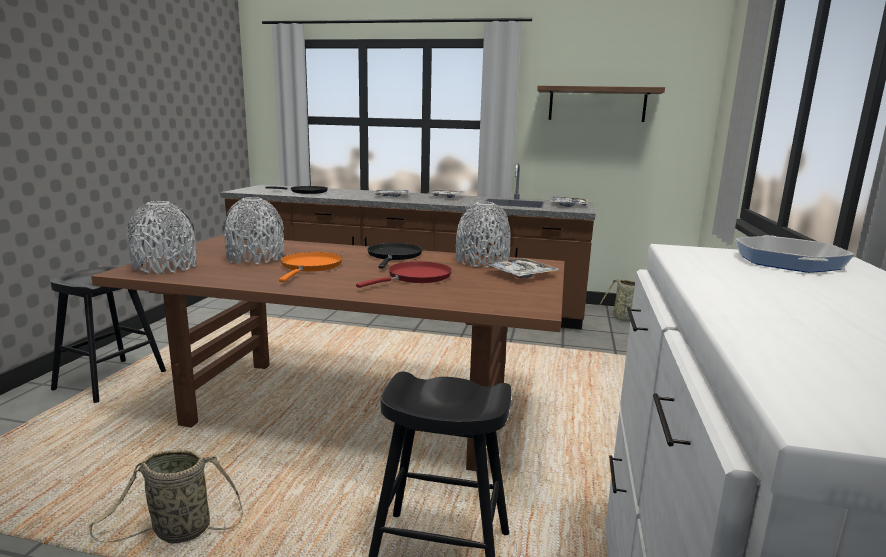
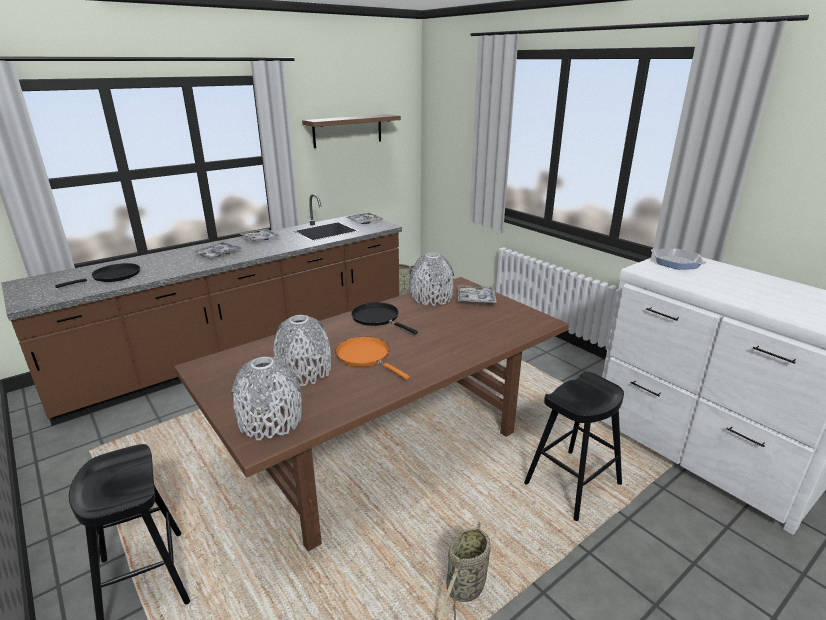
camera: 50 degrees left, 10 degrees up
red frying pan [356,261,452,288] -> none

